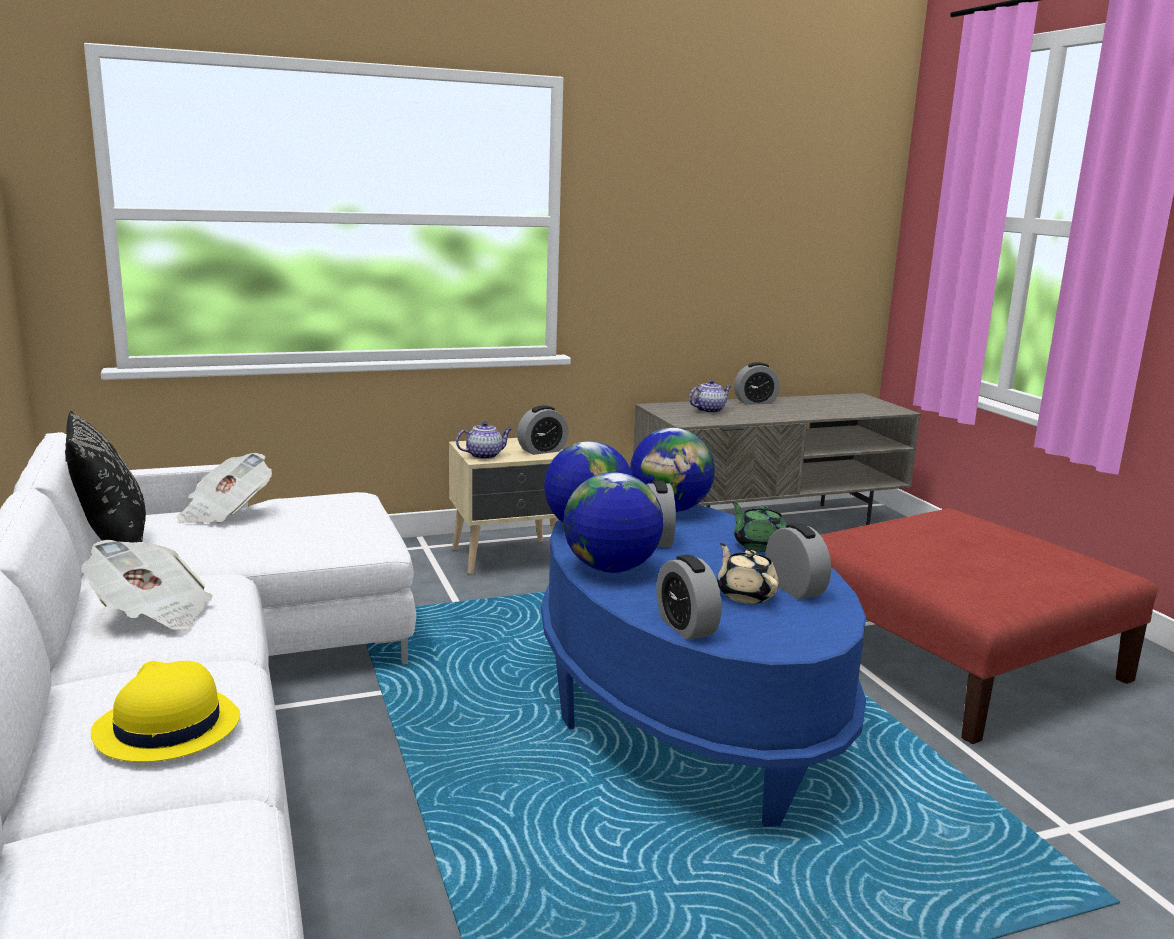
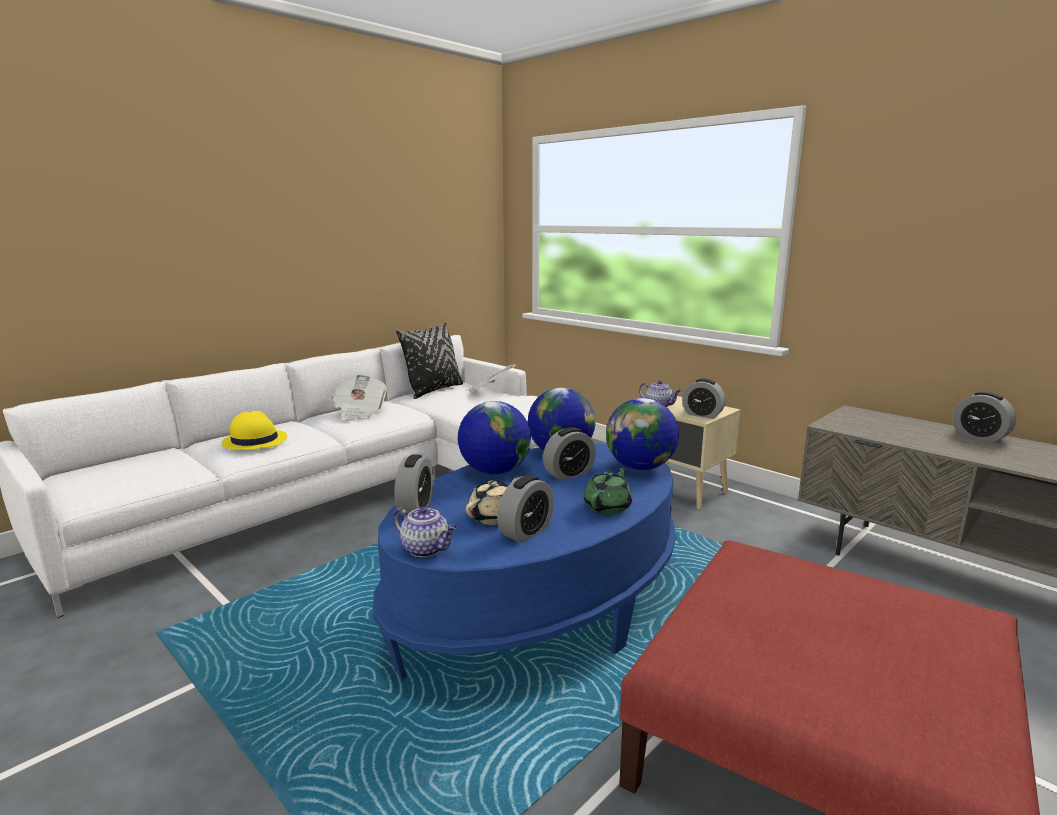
camera: 65 degrees right, 0 degrees up
alarm clock [656,555,722,640] -> alarm clock turned 150 degrees clockwise [394,454,434,515]
teapot [689,380,731,413] -> teapot moved to [393,506,457,557]

